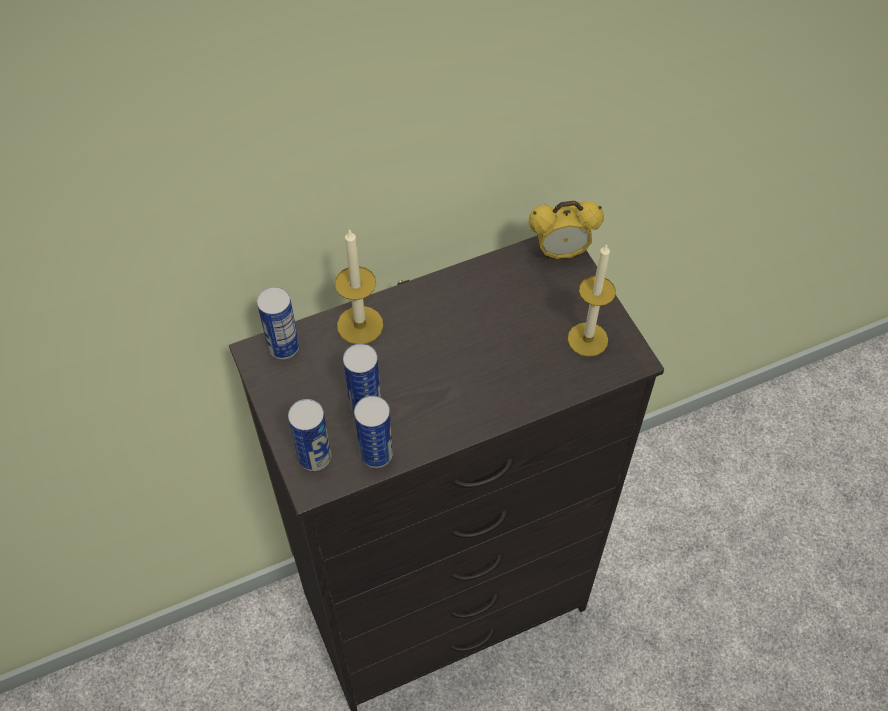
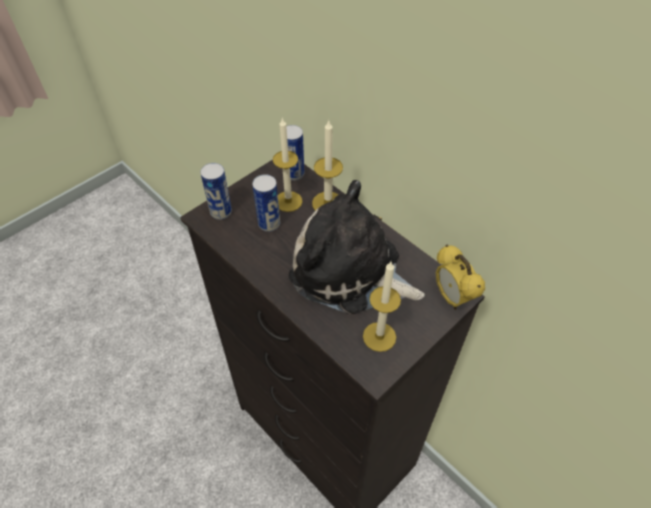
camera: 70 degrees right, 5 degrees down
can [354,396,393,468] -> none
none -> candle [273,117,302,212]
none -> plush toy [289,180,425,314]

